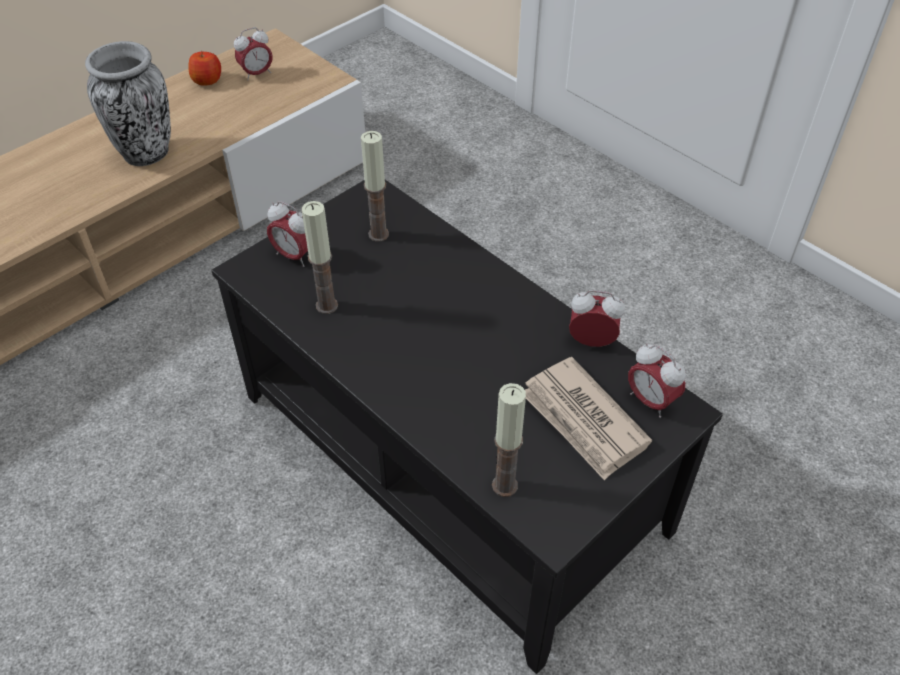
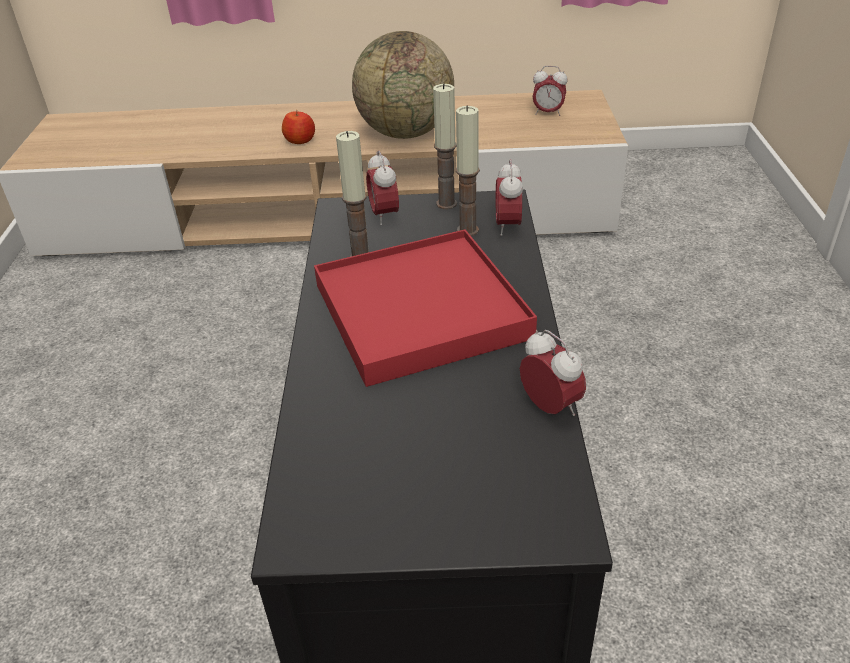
camera: 45 degrees right, 10 degrees down
vase [85,41,171,166] -> globe [352,31,454,139]
apple [188,52,221,86] -> apple moved to [282,110,315,144]
candle [492,383,526,497] -> candle moved to [433,84,457,209]
newspaper [525,357,652,480] -> none
alarm clock [628,343,686,418] -> alarm clock moved to [496,159,523,236]
none -> red tray [314,229,537,387]

